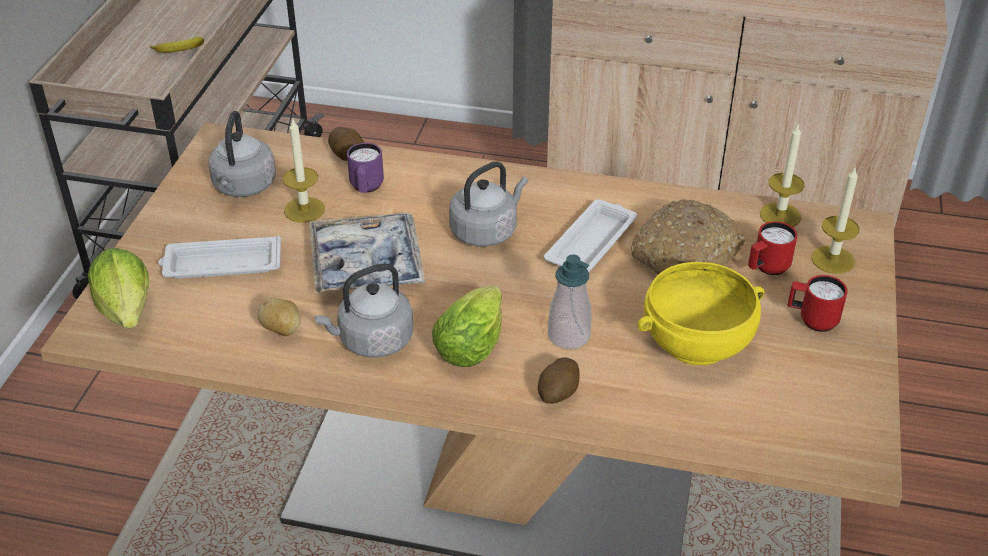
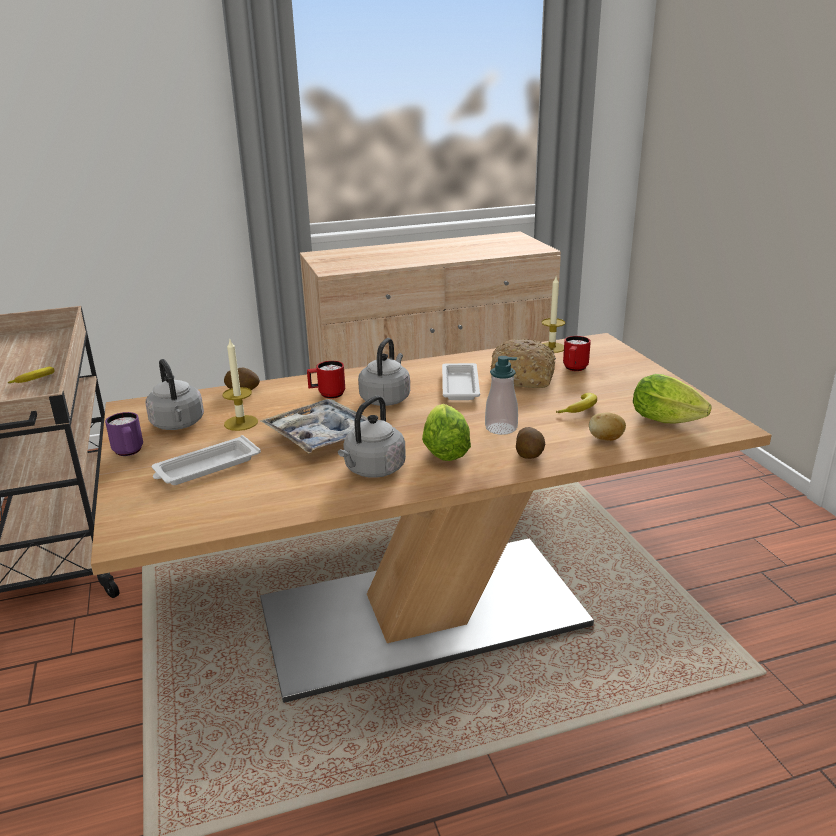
camera: 30 degrees left, 15 degrees down
lettuce [88,248,149,329] -> lettuce moved to [633,374,712,423]
potato [258,298,301,336] -> potato moved to [589,412,626,441]
purple mug [347,143,384,193] -> purple mug moved to [105,412,143,456]
yellow bowl [637,262,764,365] -> banana [556,393,597,413]
red mug [788,275,848,332] -> red mug moved to [307,361,345,399]
candle [811,168,860,274] -> none

